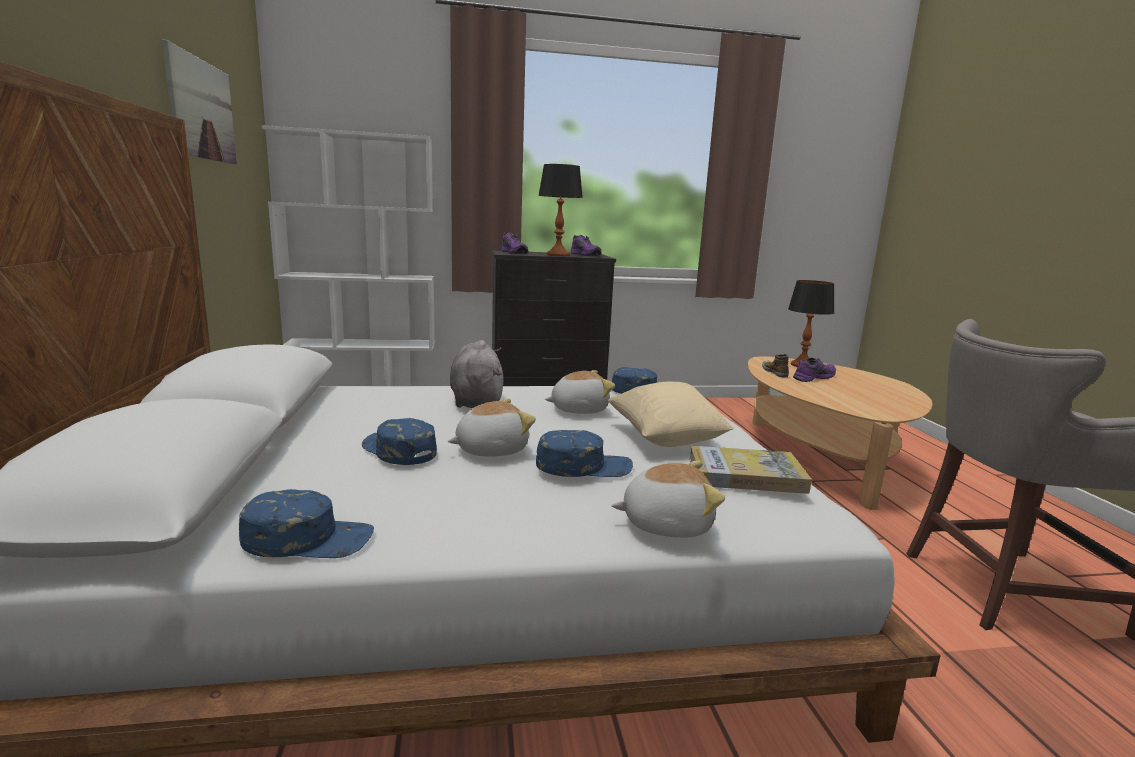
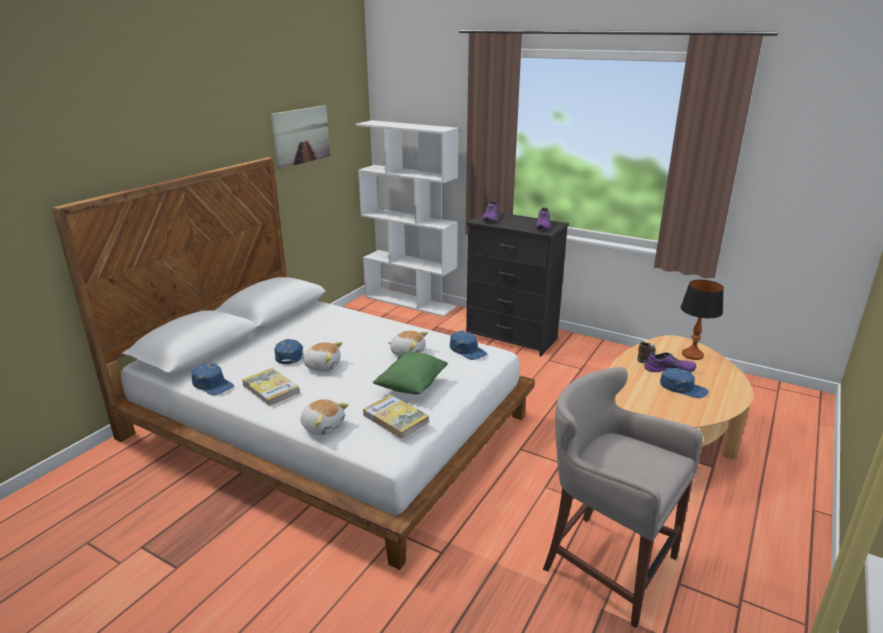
camera: 40 degrees right, 10 degrees up
grey plush toy [450,340,503,408] -> none
blue cap [536,430,633,477] -> blue cap moved to [660,368,709,398]
table lamp [538,164,583,256] -> none
beige pillow [607,382,734,447] -> green pillow [373,352,448,394]
none -> book [242,368,300,406]

